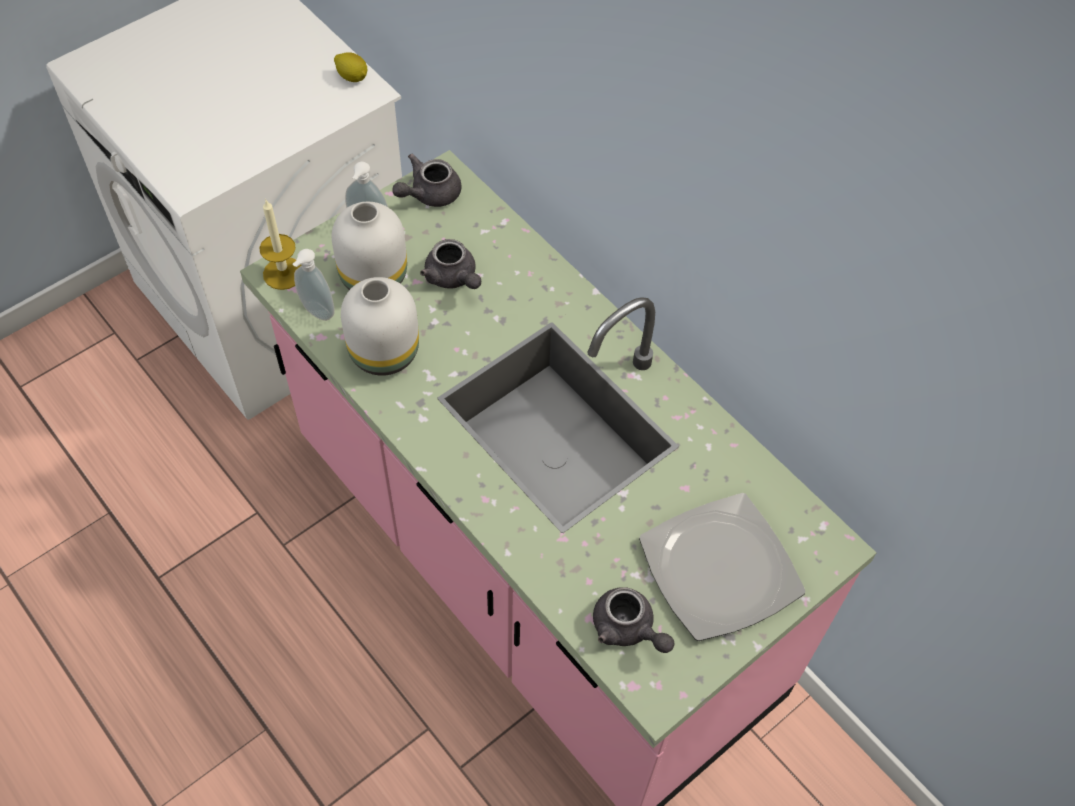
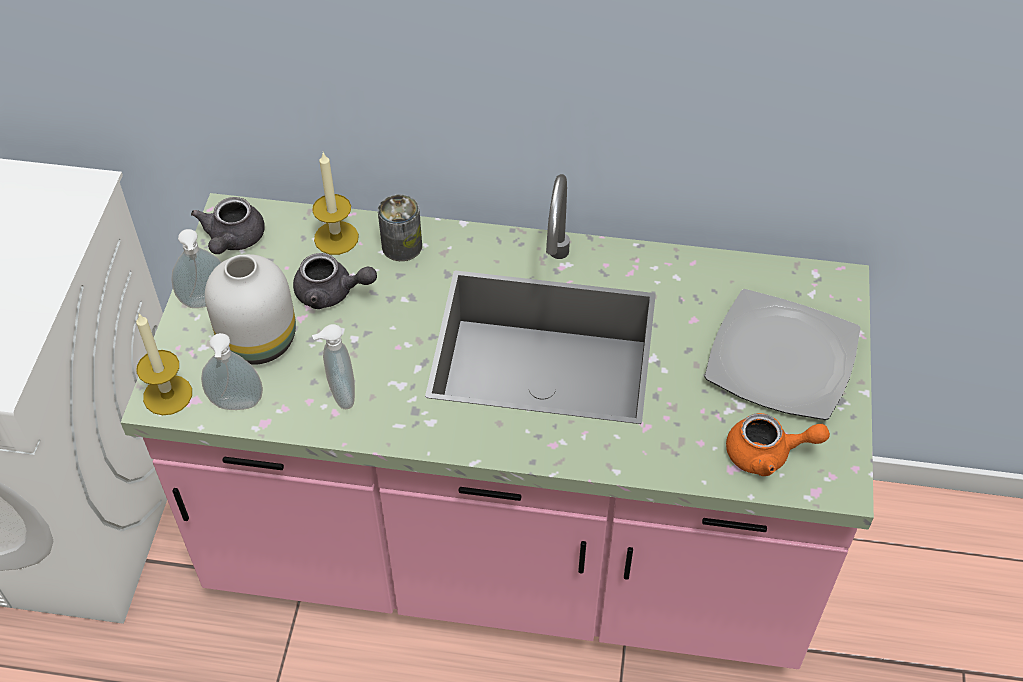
camera: 40 degrees left, 5 degrees down
lemon [334,52,367,82] -> none
white vase [341,277,419,376] -> soap dispenser [312,324,355,409]
grey teapot [593,587,675,653] -> orange teapot [726,413,830,476]
none -> candle [312,153,359,255]
none -> can [378,194,422,261]

